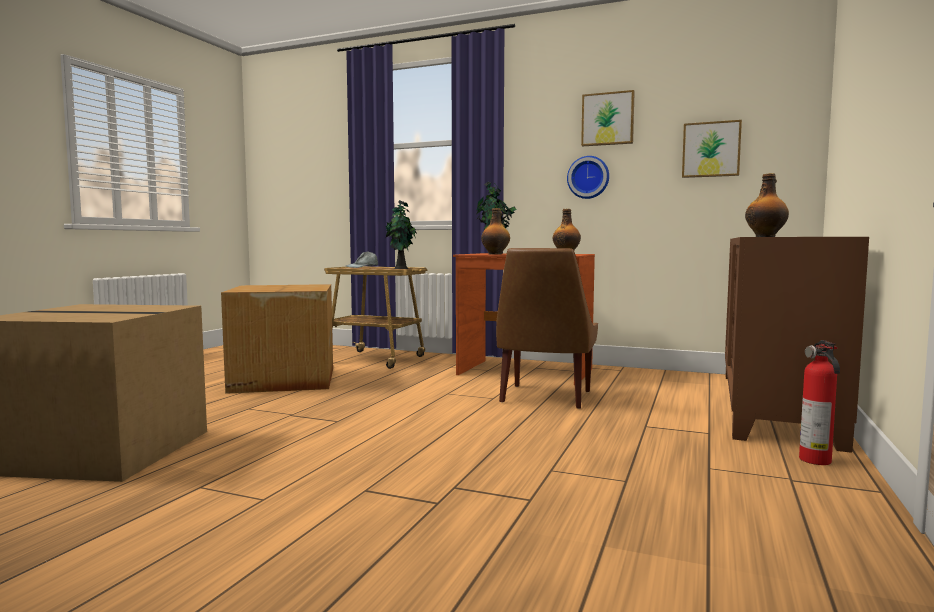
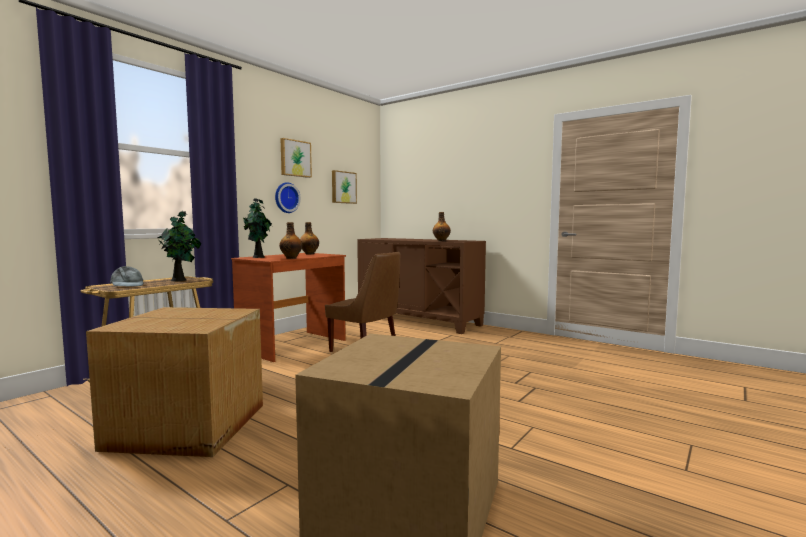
camera: 75 degrees left, 0 degrees up
fire extinguisher [799,340,840,465] -> none

